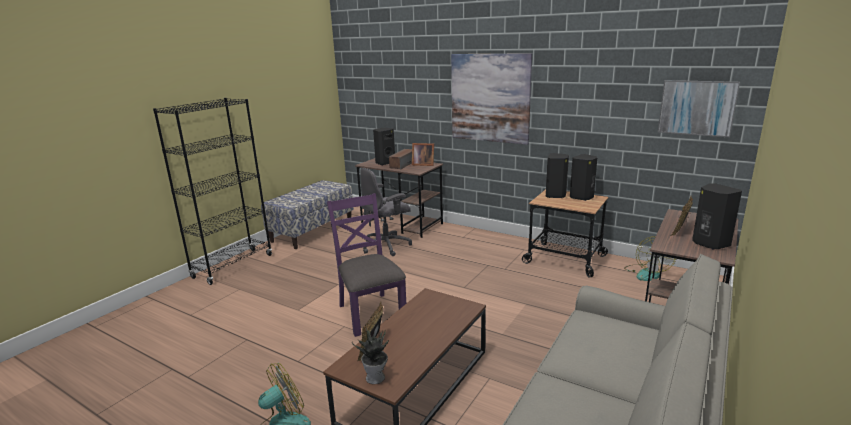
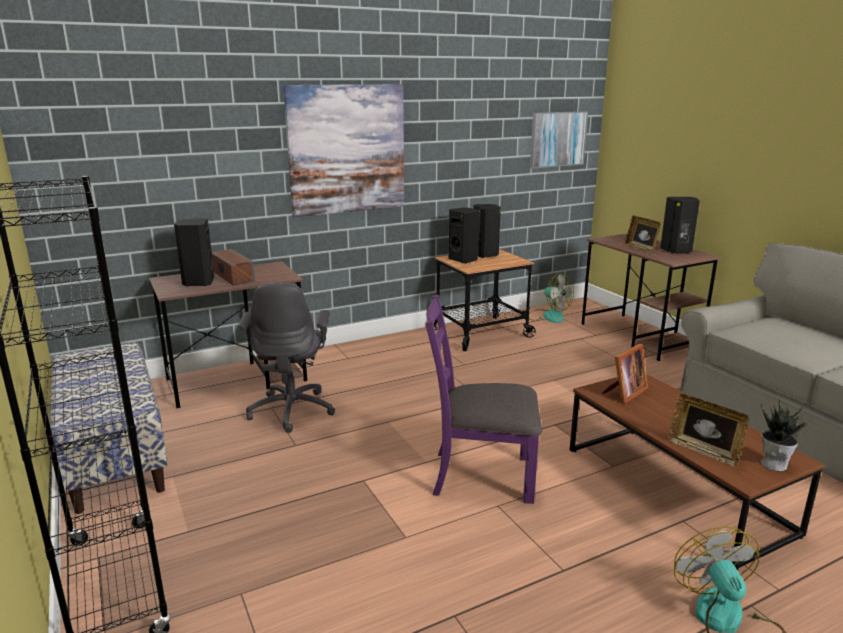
camera: 60 degrees left, 0 degrees up
picture frame [412,143,434,166] -> picture frame moved to [602,344,648,404]

